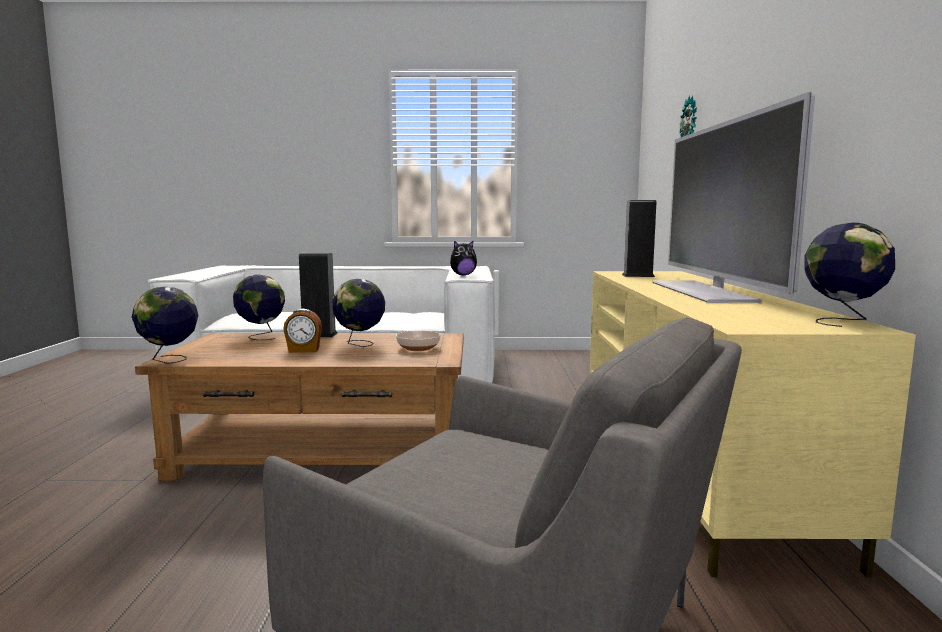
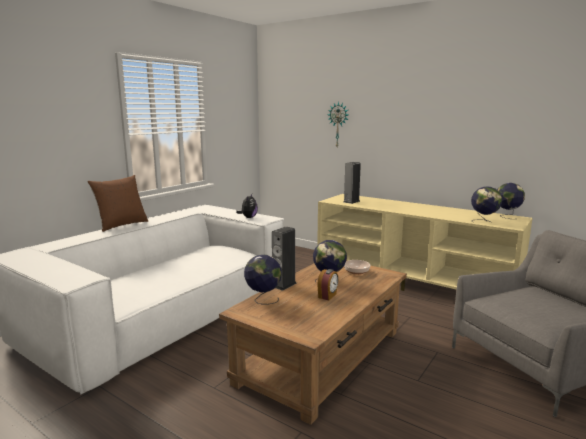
camera: 55 degrees left, 5 degrees up
globe [132,287,198,364] -> globe moved to [471,187,502,222]
television [653,92,815,303] -> none
none -> brown pillow [88,175,148,232]

